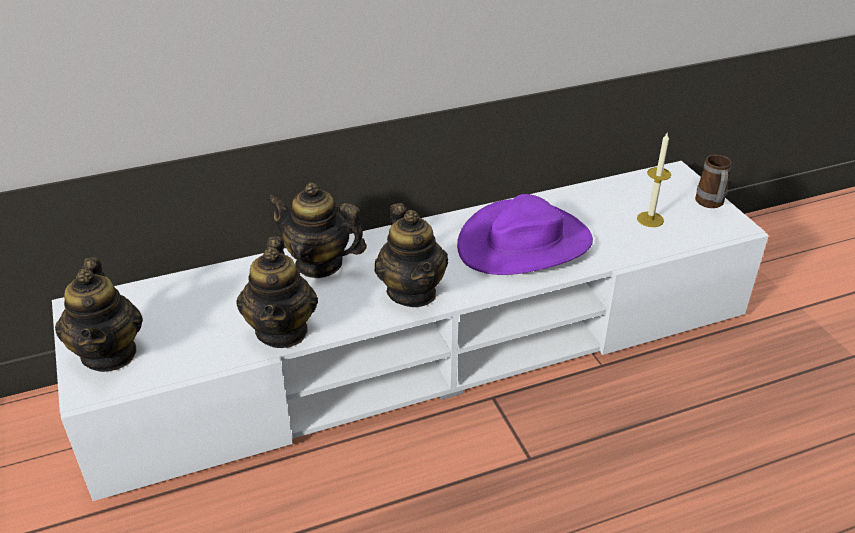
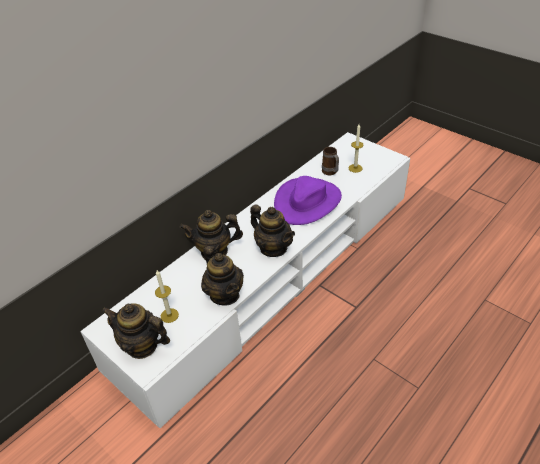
camera: 25 degrees left, 5 degrees up
teapot [55,257,143,372] -> teapot turned 150 degrees clockwise [102,303,170,359]
mug [695,155,732,208] -> mug moved to [322,147,339,175]
none -> candle [155,270,179,323]

